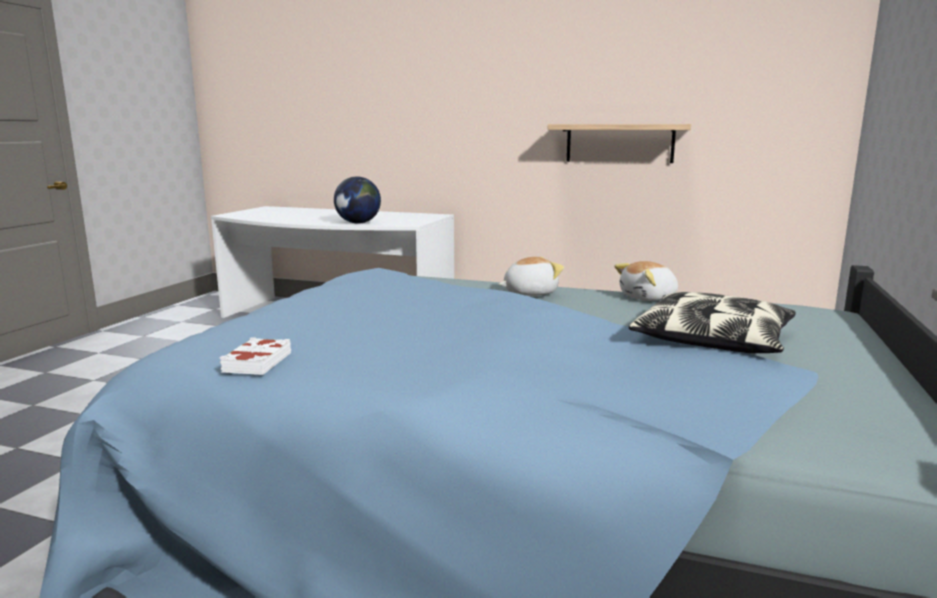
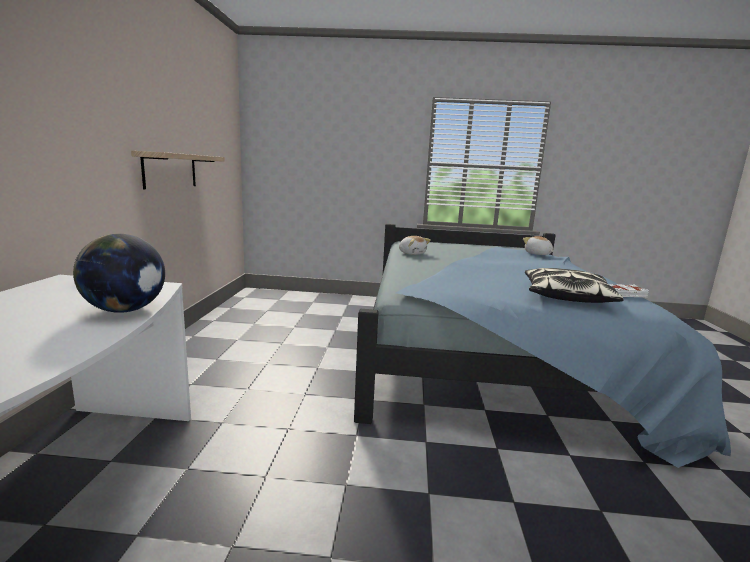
camera: 105 degrees left, 0 degrees up
plush toy [499,257,564,296] -> plush toy moved to [523,236,554,255]
pillow [629,292,796,353] -> pillow moved to [525,268,624,303]

